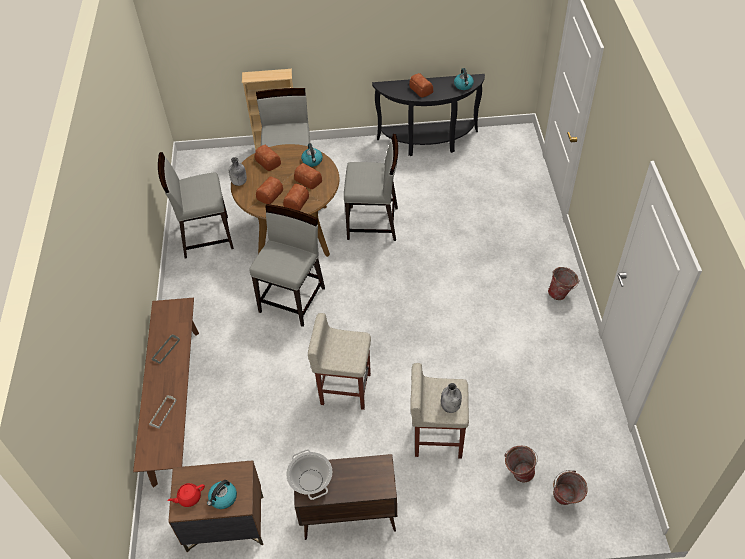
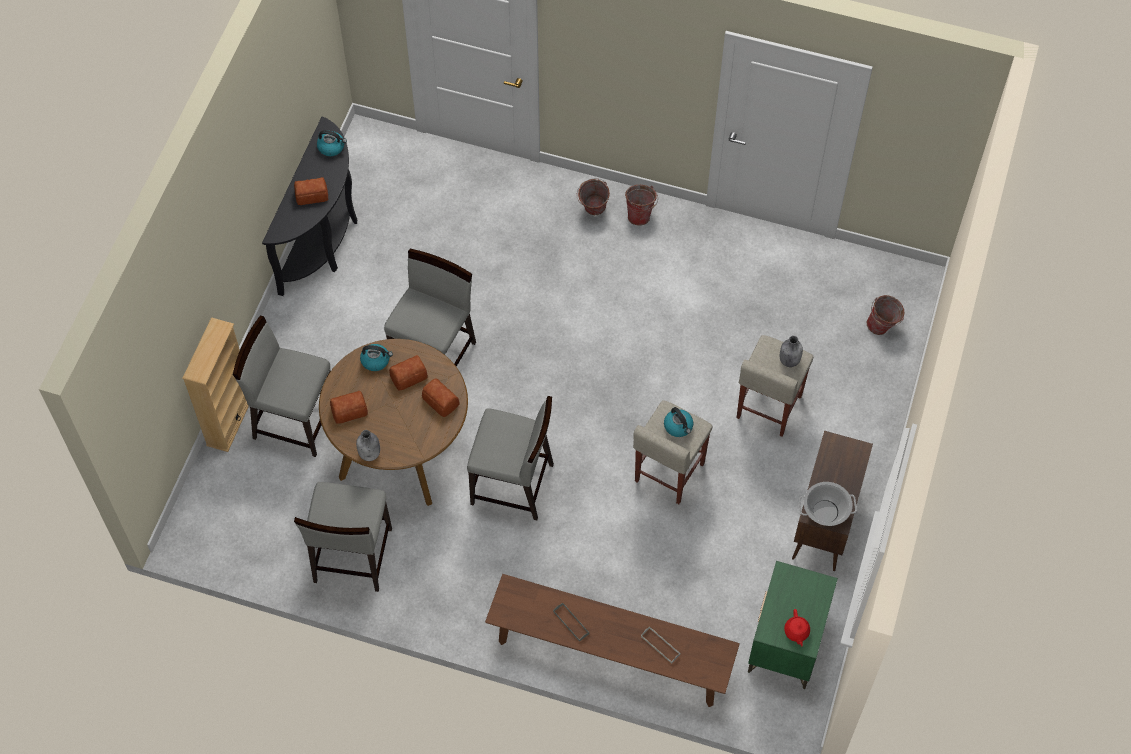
camera: 70 degrees left, 10 degrees up
brown nightstand [168,460,263,552] -> green nightstand [748,561,838,689]
kettle [207,480,237,509] -> kettle moved to [664,407,693,437]
grey chair [249,204,325,327] -> grey chair turned 150 degrees clockwise [467,396,554,520]
bread [256,176,283,204] -> none
bucket [505,446,538,483] -> bucket moved to [577,178,610,215]

